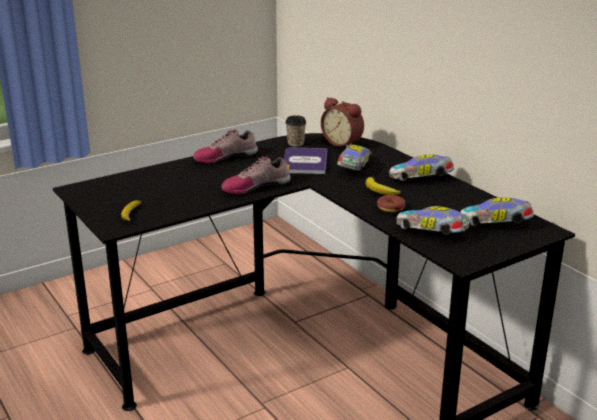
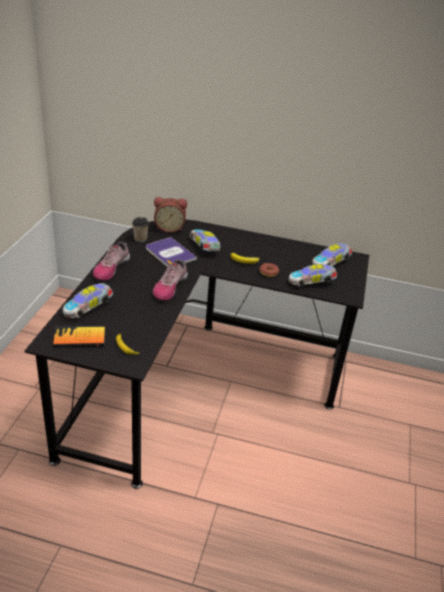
camera: 45 degrees left, 10 degrees up
toy car [389,154,454,181] -> toy car moved to [63,283,113,318]
none -> book [53,325,105,348]

